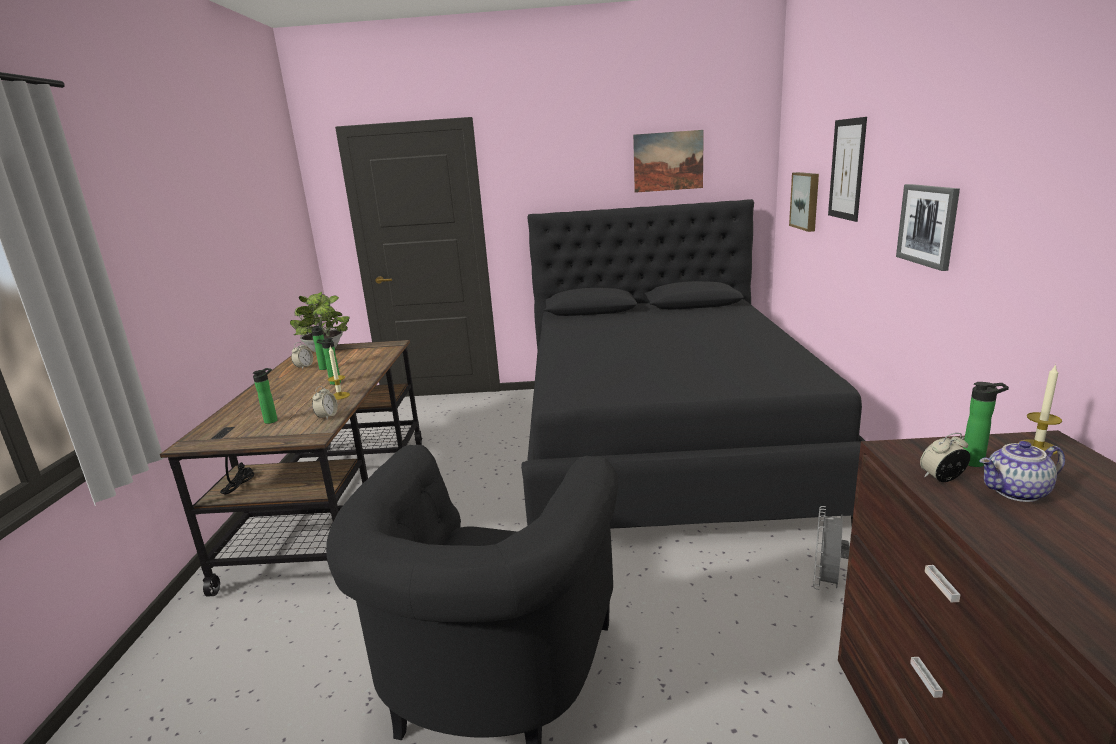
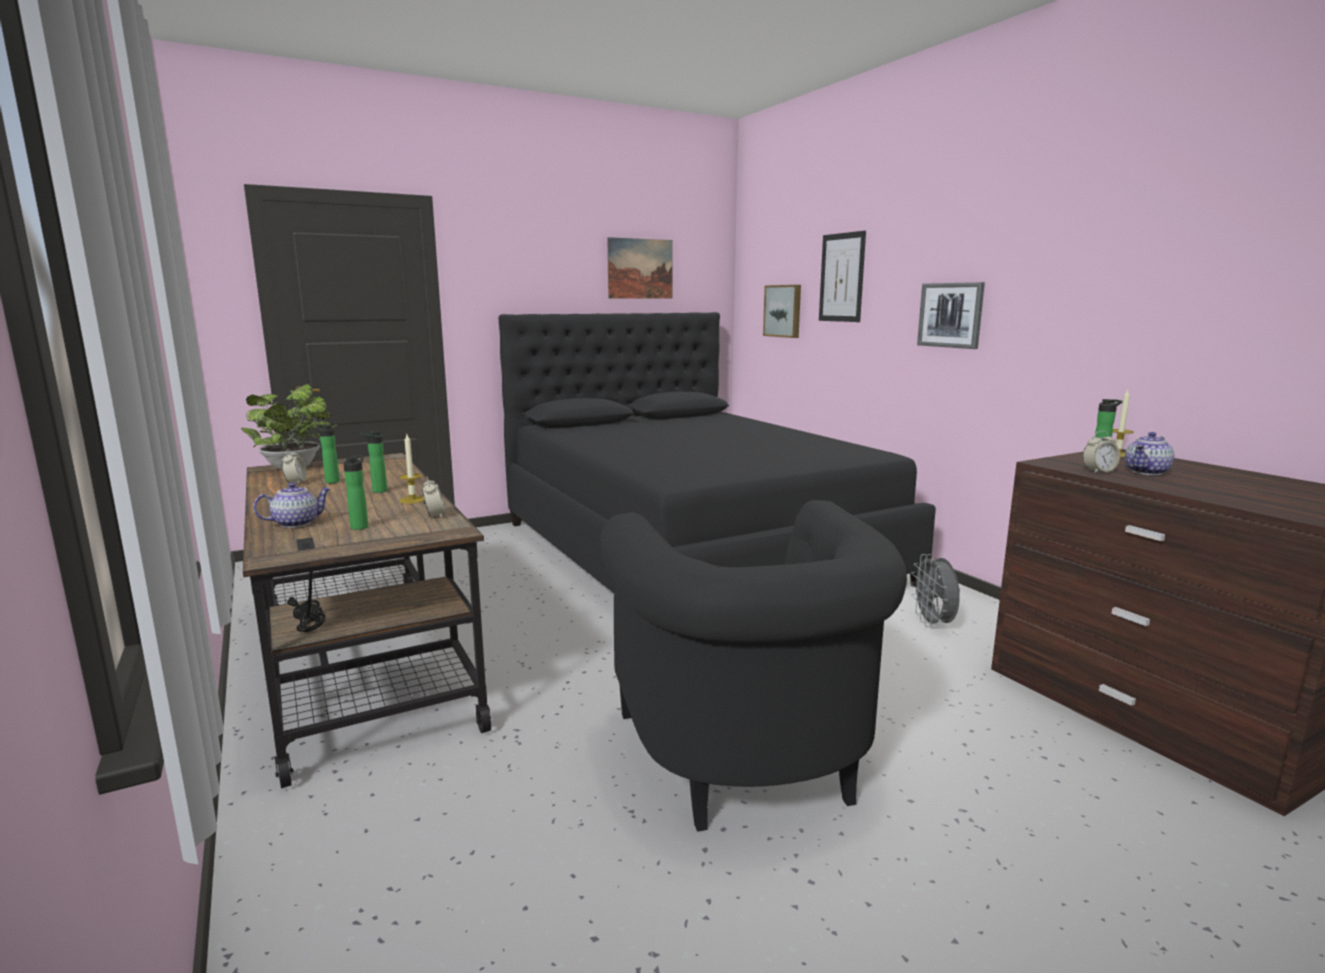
camera: 30 degrees left, 5 degrees down
alarm clock [920,433,970,482] -> alarm clock turned 150 degrees counterclockwise [1083,431,1120,473]
none -> teapot [253,482,331,528]

